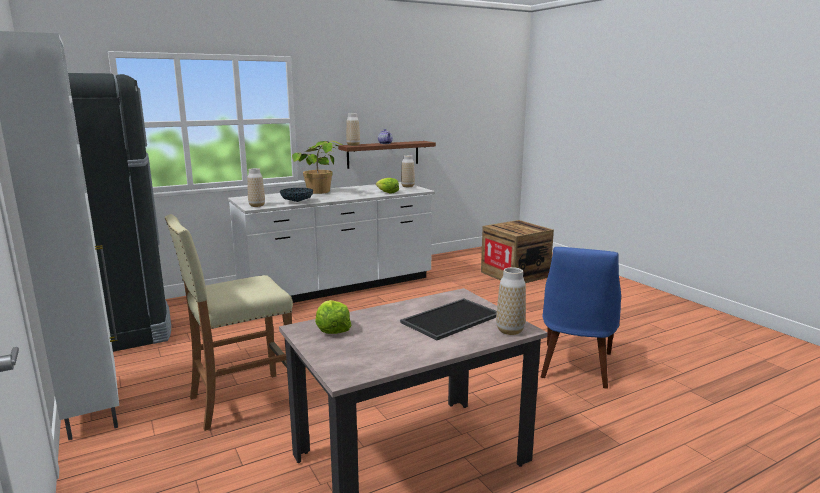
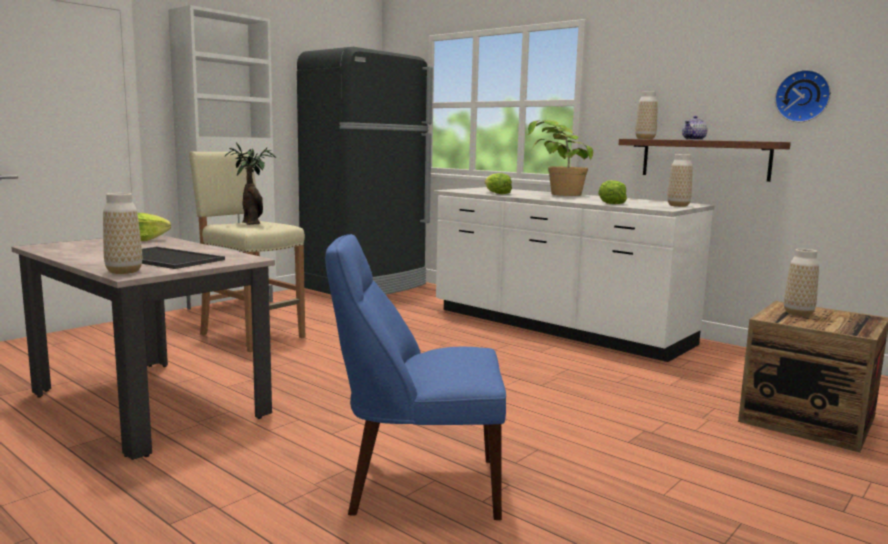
camera: 70 degrees right, 5 degrees down
vase [247,168,265,207] -> vase moved to [784,249,819,316]
bowl [280,188,313,202] -> lettuce [485,173,512,194]
none -> potted plant [224,143,276,225]
none -> wall clock [775,70,831,122]

